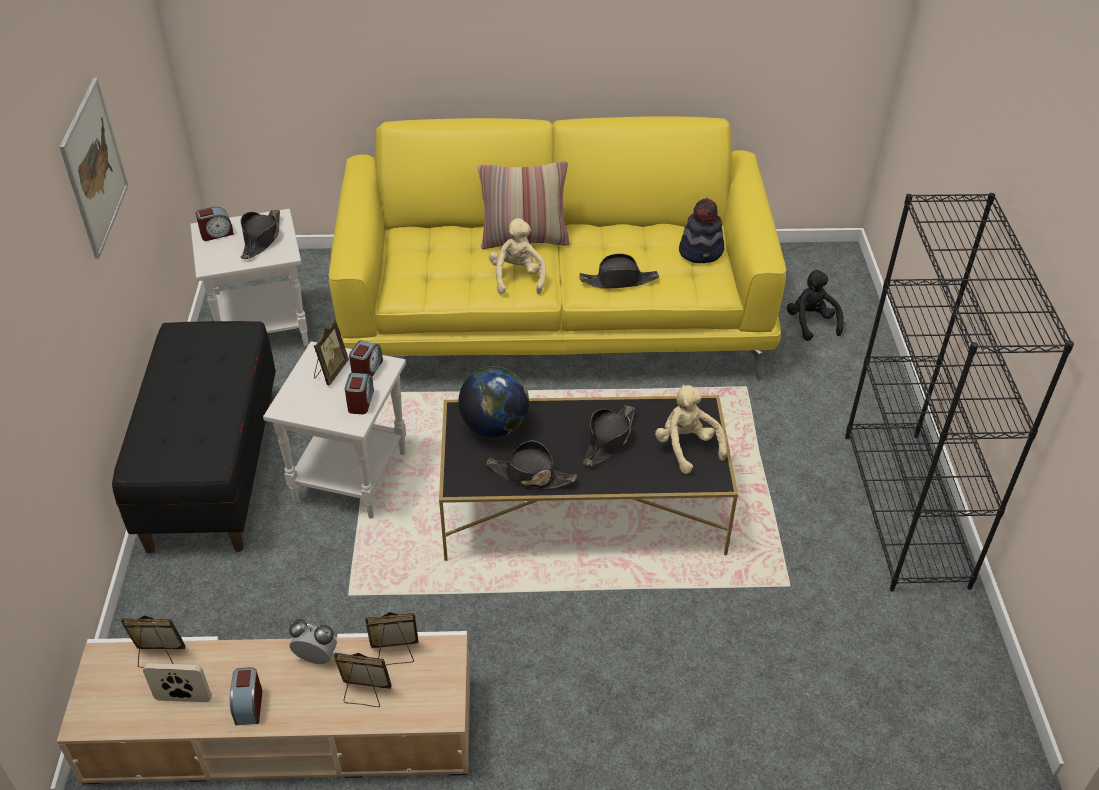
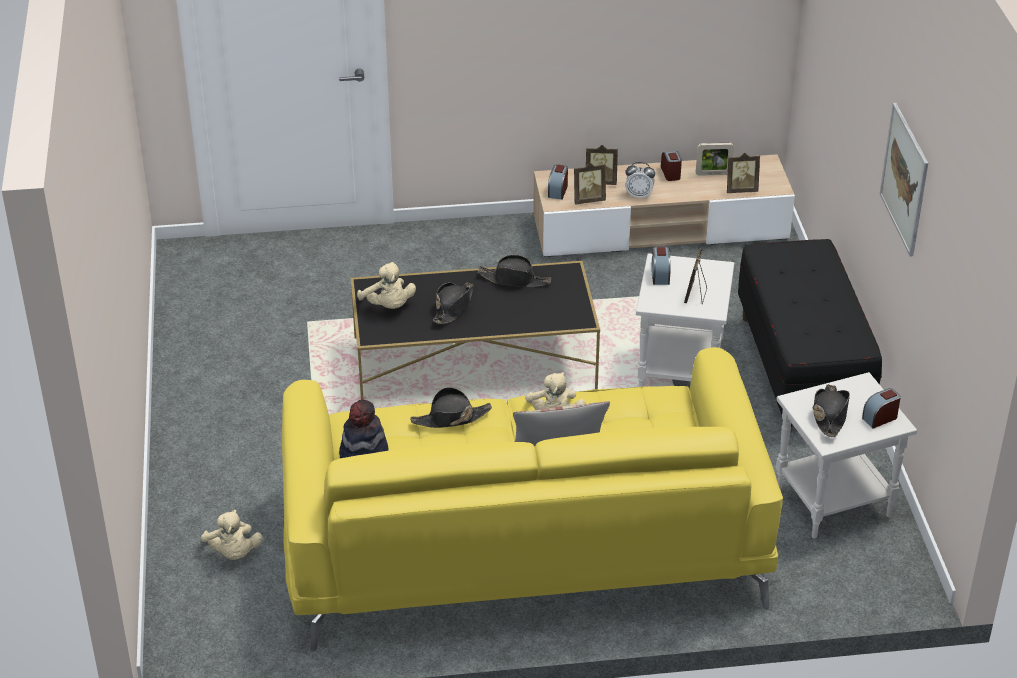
camera: 175 degrees right, 5 degrees down
alarm clock [349,340,383,376] -> alarm clock moved to [548,164,568,200]
globe [458,366,529,437] -> none
black plush toy [787,270,843,341] -> beige plush toy [201,510,263,560]
black bookcase [845,193,1074,591] -> none

